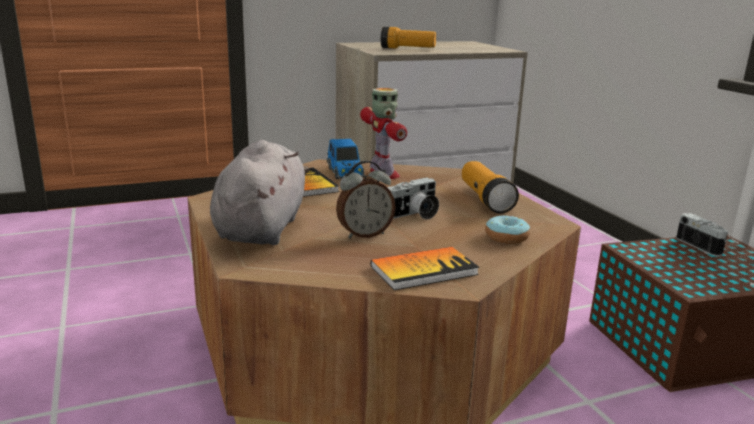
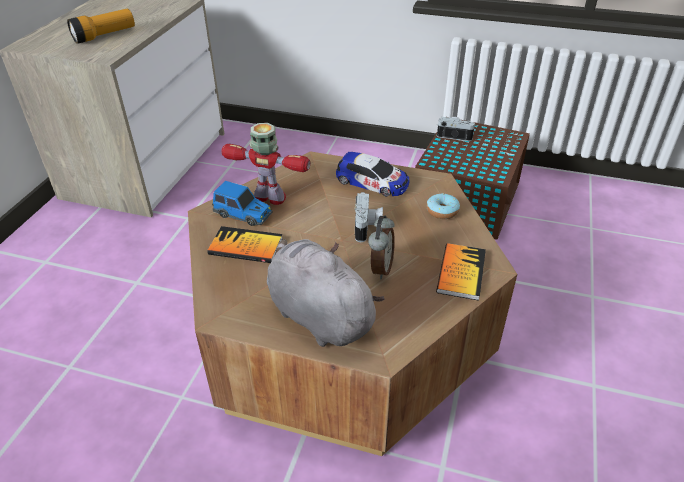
camera: 50 degrees left, 20 degrees up
flashlight [462,161,519,214] -> toy car [336,152,409,197]

